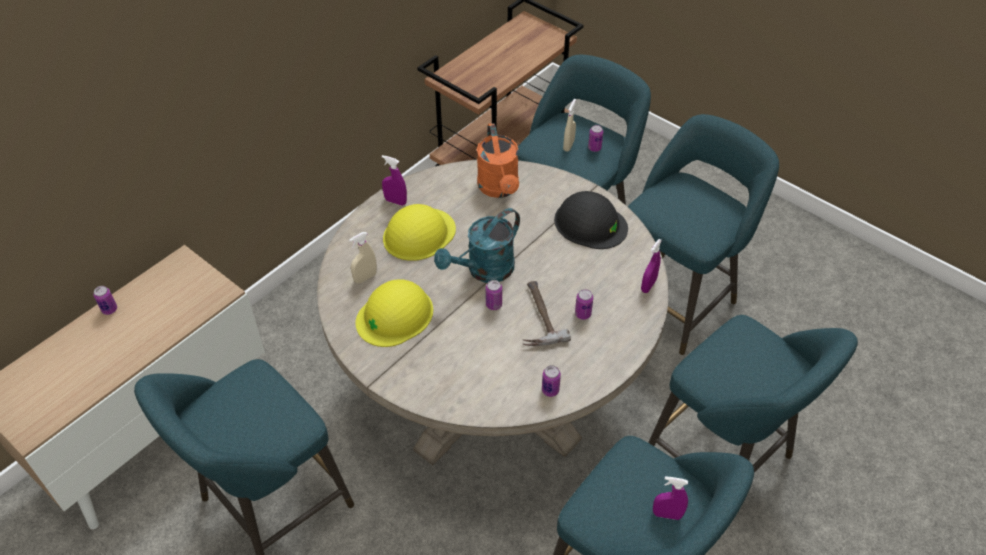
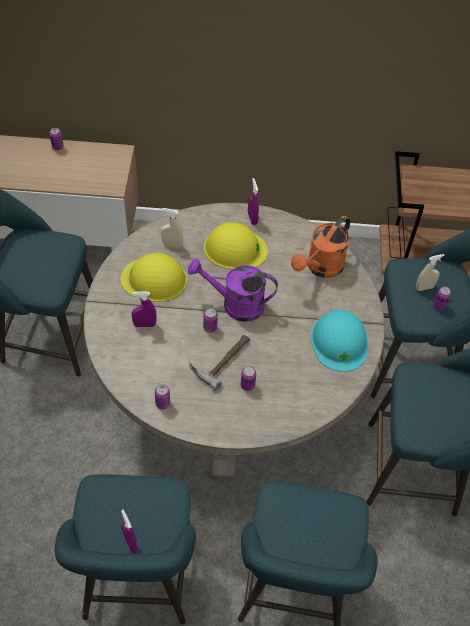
camera: 50 degrees right, 5 degrees up
turquoise watering can [434,208,520,283] -> purple watering can [188,259,278,322]
black hard hat [554,191,628,249] -> turquoise hard hat [311,310,368,372]
purple spray bottle [641,239,662,293] -> purple spray bottle moved to [132,291,157,328]

